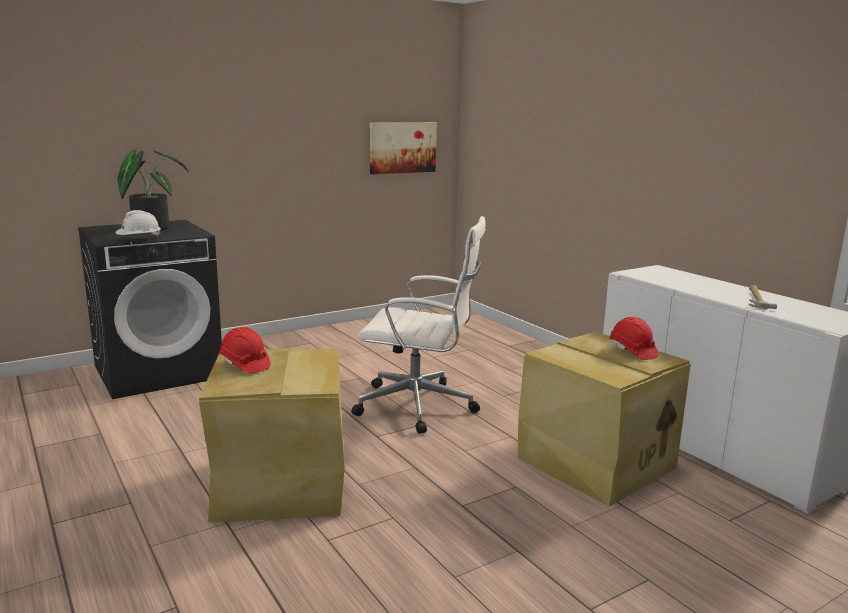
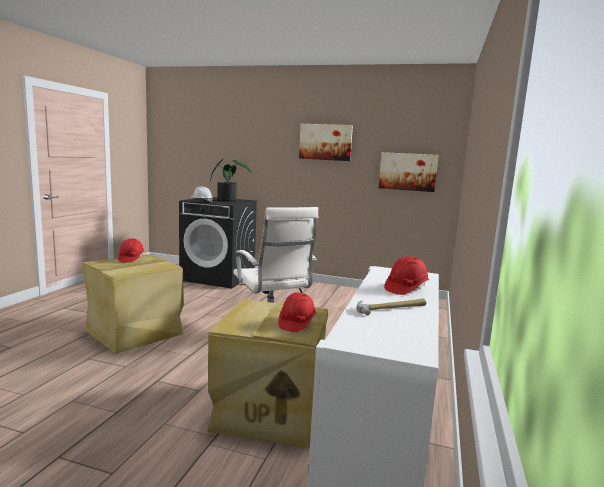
camera: 50 degrees right, 5 degrees down
none -> picture [299,124,353,161]
none -> red hard hat [384,256,429,295]

